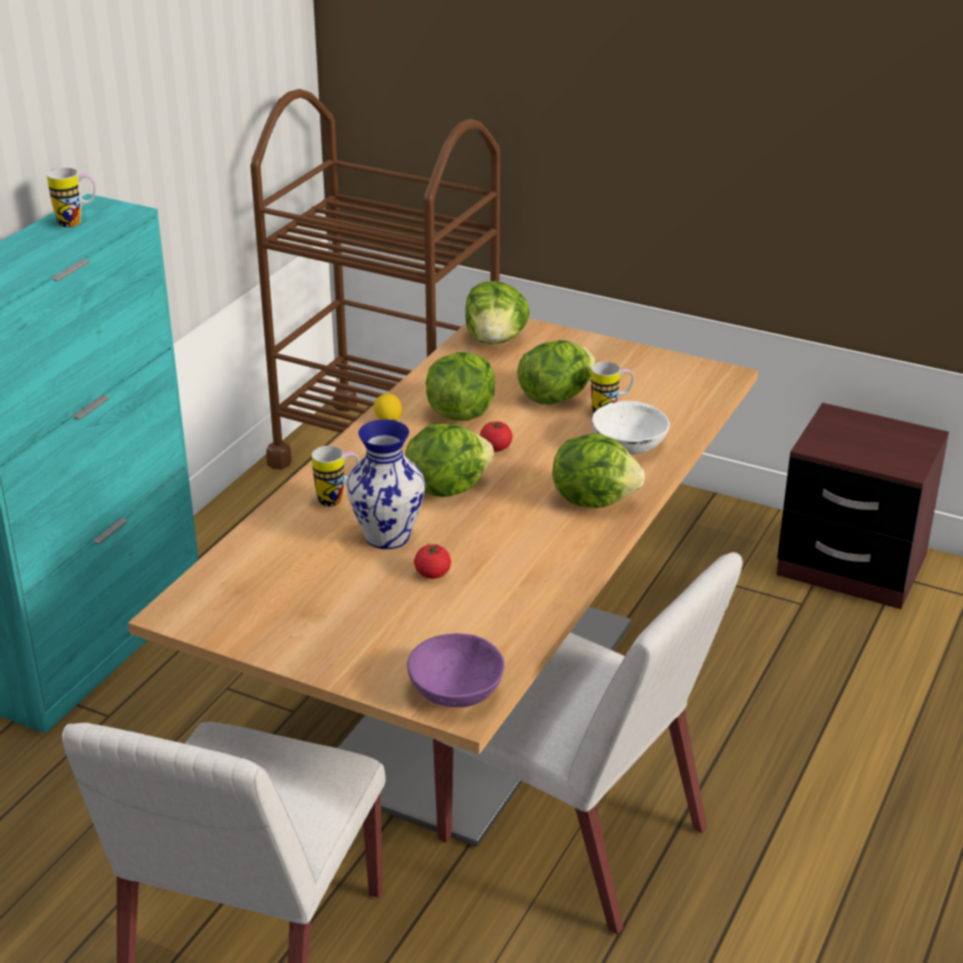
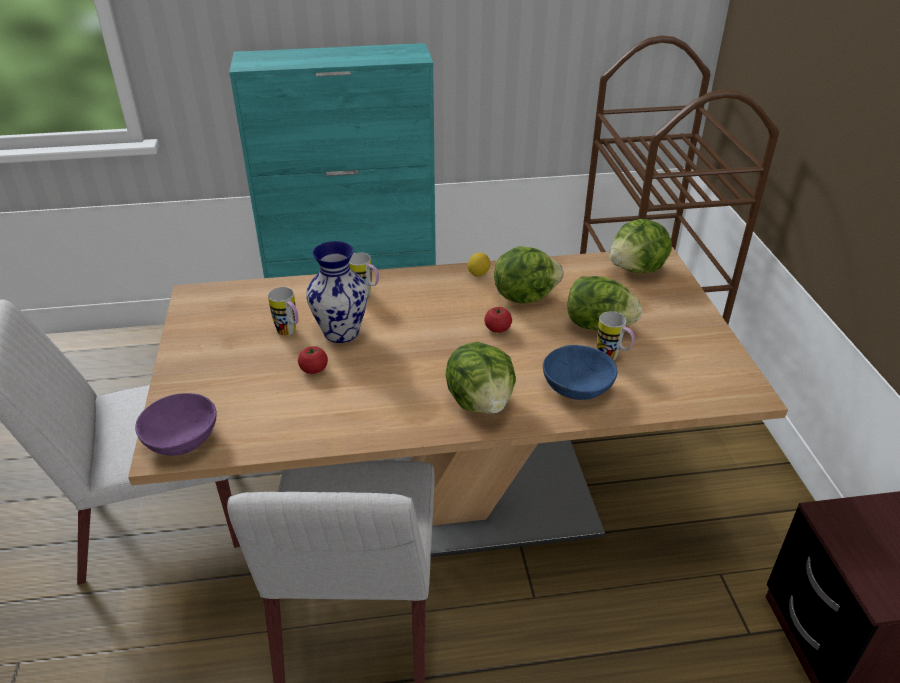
camera: 55 degrees right, 5 degrees up
mug [47,168,96,227] -> mug moved to [268,287,299,336]
lettuce [405,424,494,497] -> none
white bowl [592,401,670,455] -> blue bowl [543,345,617,400]

